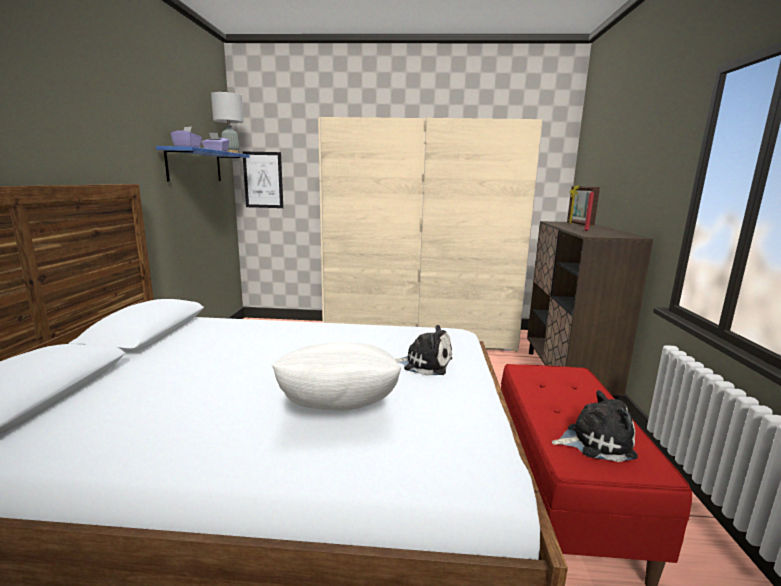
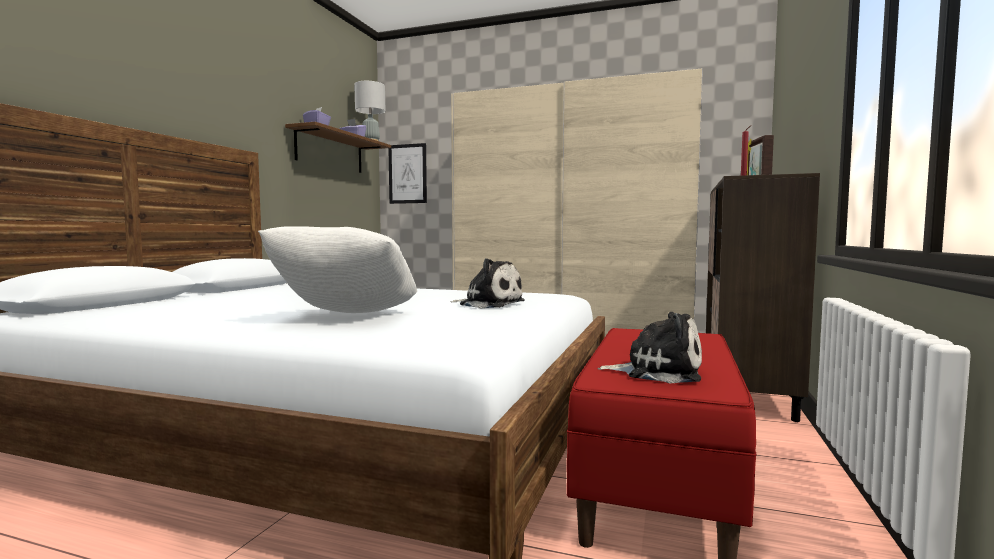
camera: 15 degrees right, 10 degrees down
blue shelf [156,146,250,181] -> brown shelf [285,122,391,173]

